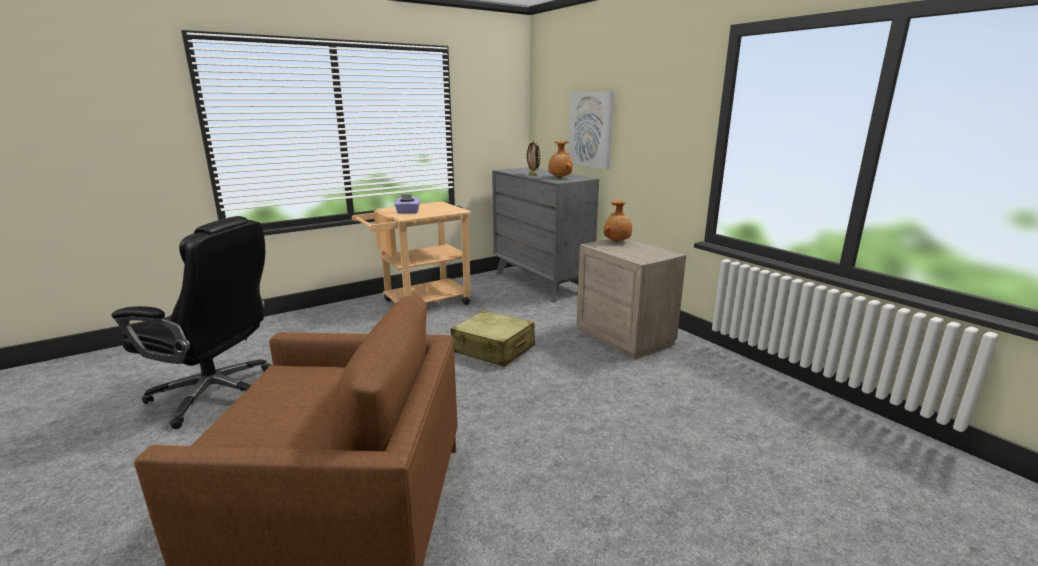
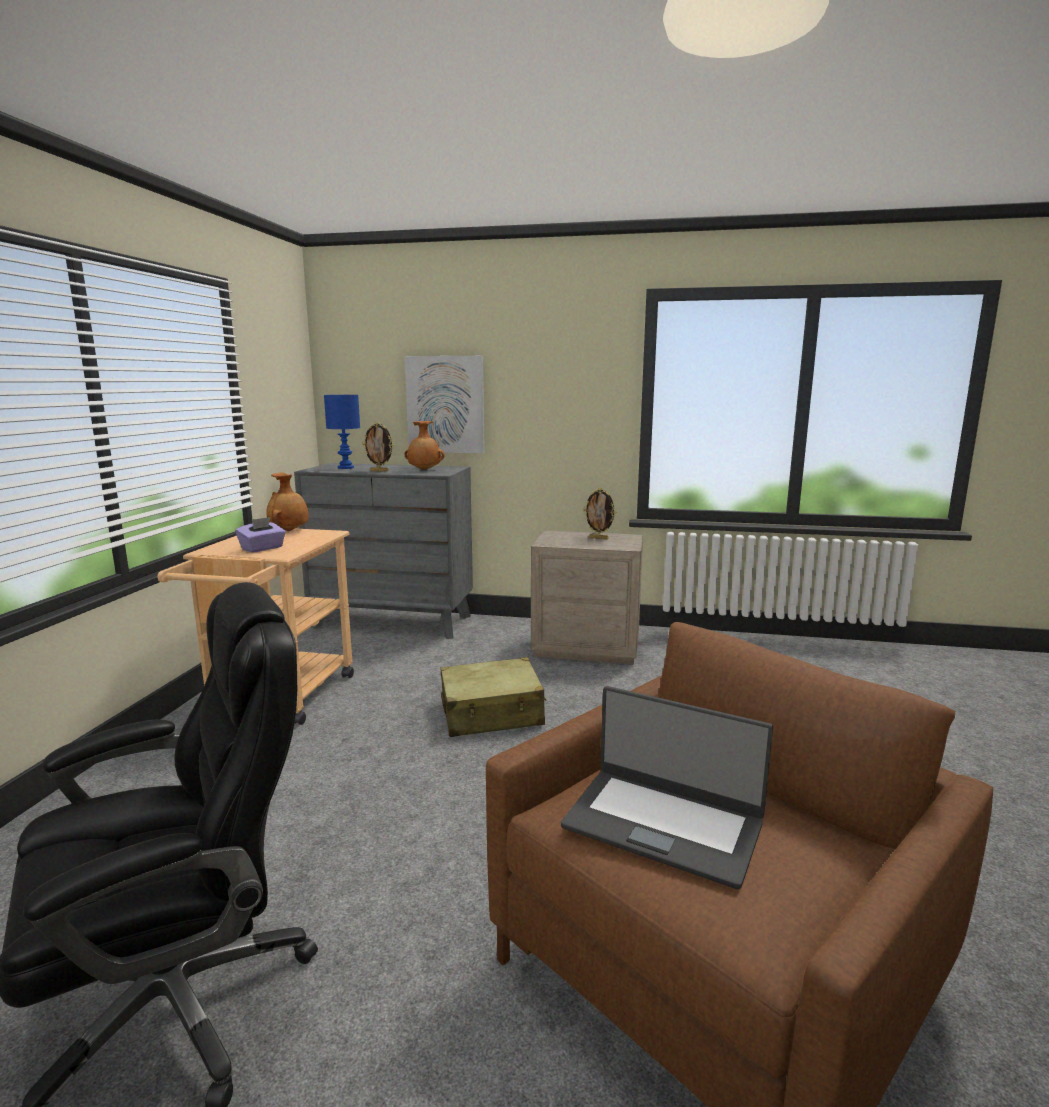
camera: 45 degrees left, 5 degrees down
brown vase [604,200,632,242] -> brown vase moved to [266,473,309,531]
none -> blue table lamp [324,395,360,469]
none -> laptop [561,686,773,889]
none -> picture frame [583,488,616,539]

